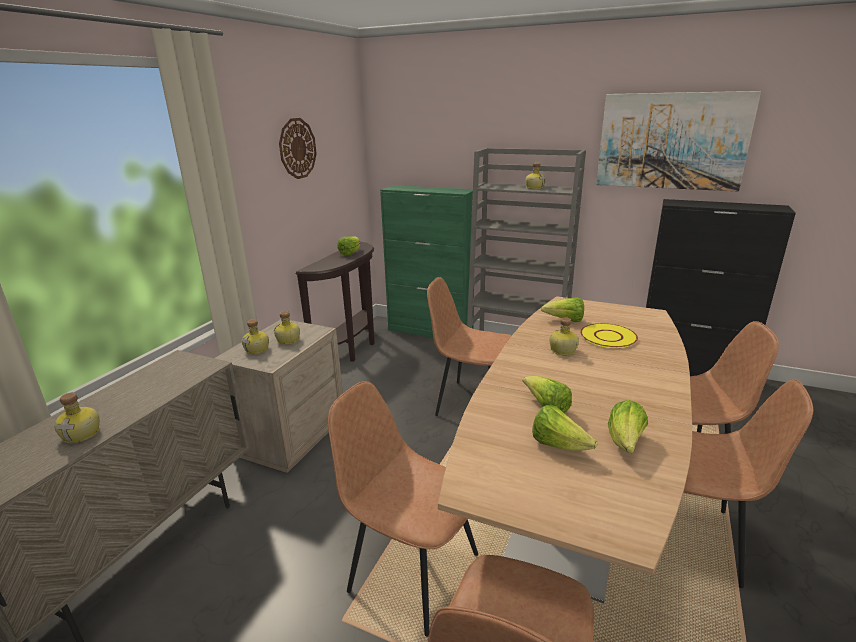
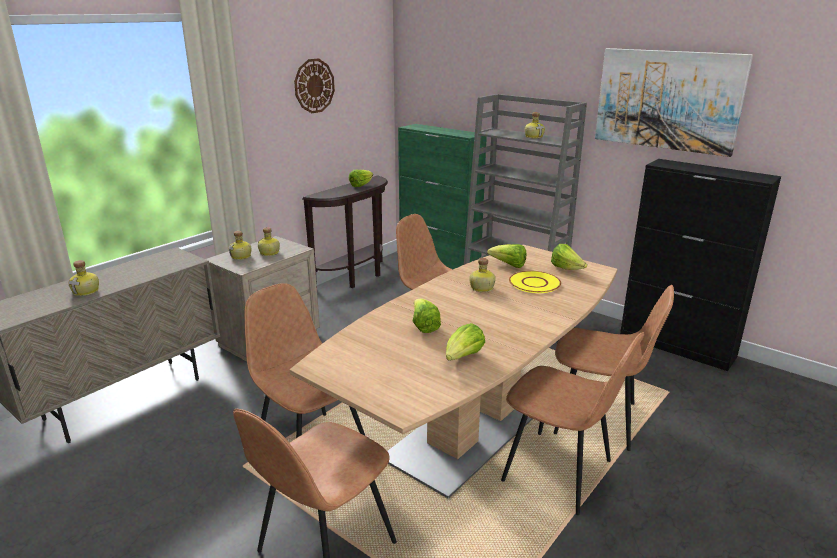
camera: 15 degrees right, 0 degrees up
lettuce [532,405,598,451] -> lettuce moved to [551,244,587,270]

